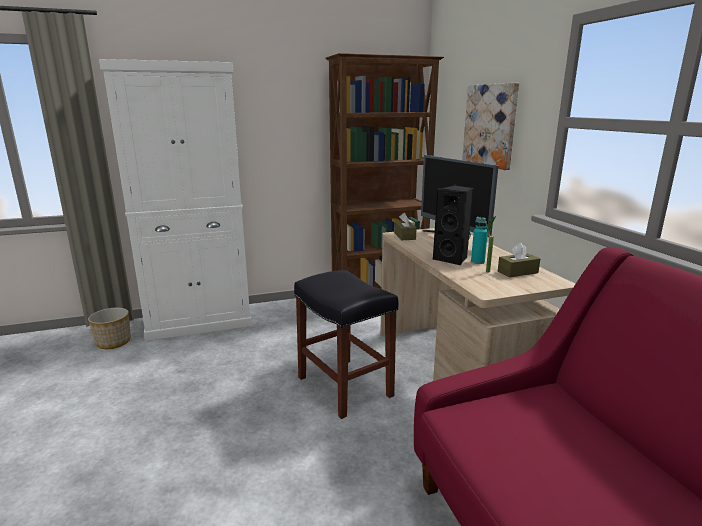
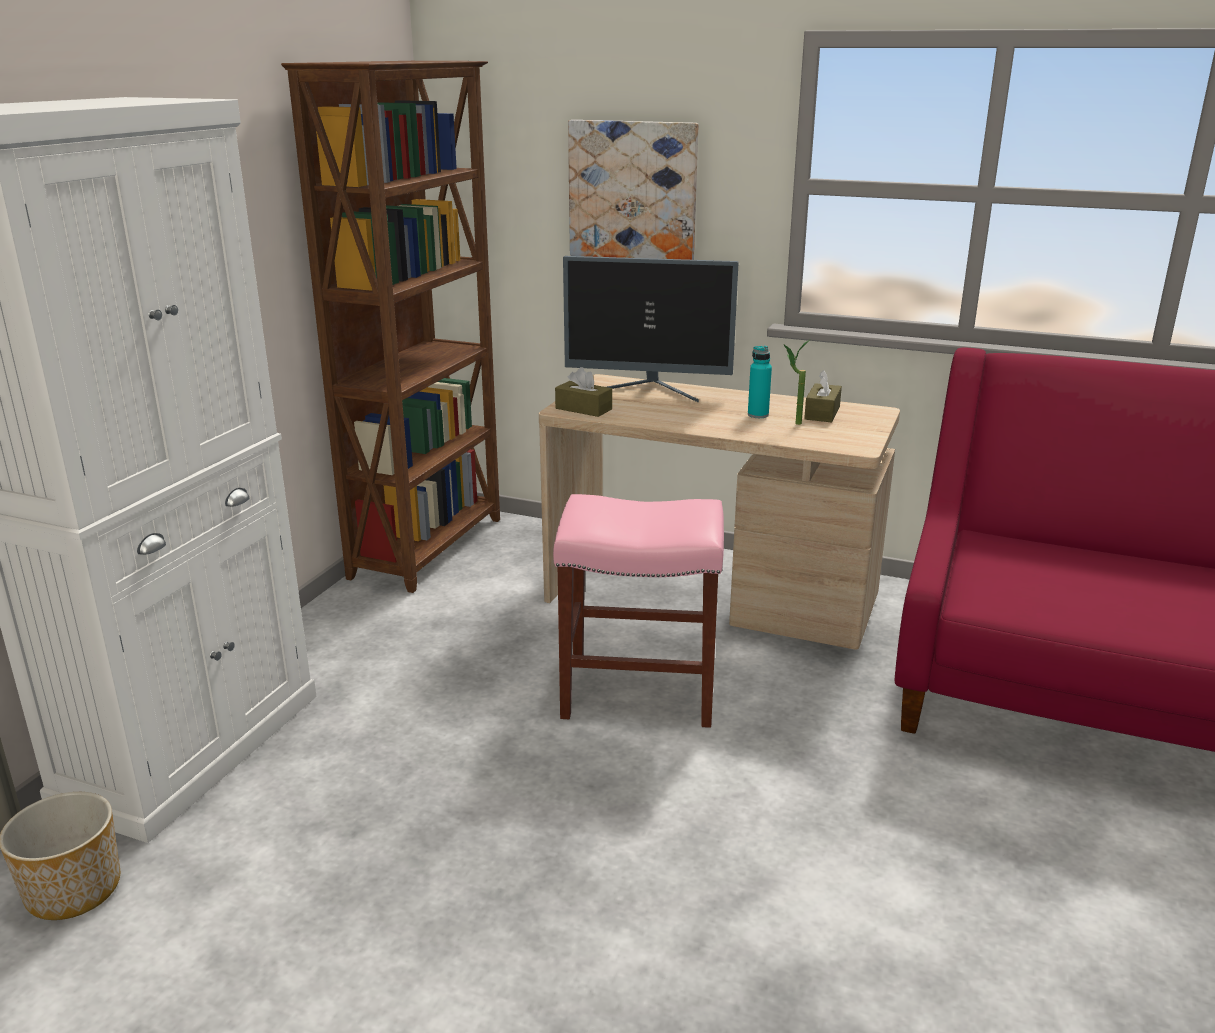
camera: 50 degrees left, 5 degrees up
black stool [294,270,398,419] -> pink stool [553,494,724,728]
black speaker [433,185,473,266] -> none

